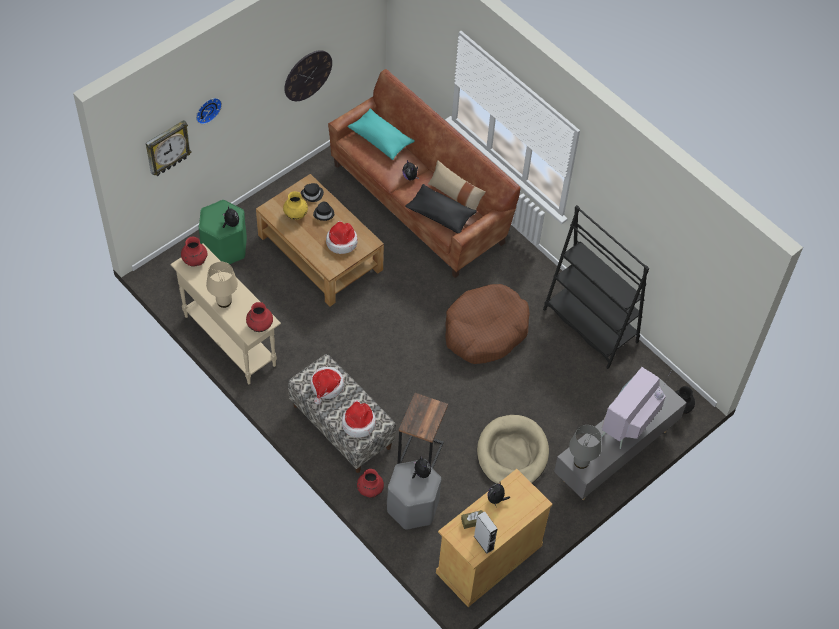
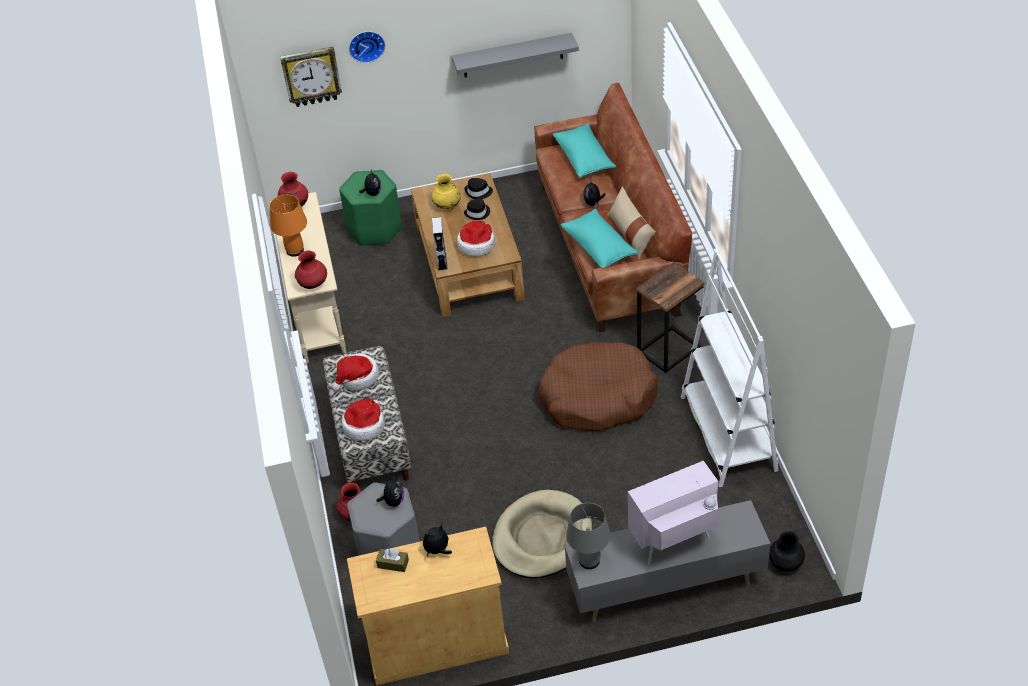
camera: 35 degrees right, 10 degrees down
beige table lamp [206,262,238,308] -> orange table lamp [269,195,307,257]
wall clock [284,50,332,101] -> grey shelf [452,33,579,77]
side table [397,393,448,469] -> side table moved to [636,262,704,373]
black pillow [405,184,477,233] -> turquoise pillow [561,209,638,268]
grey speaker [474,511,498,554] -> grey speaker moved to [432,217,448,271]
black bookcase [543,205,649,369] -> white bookcase [681,248,779,487]

